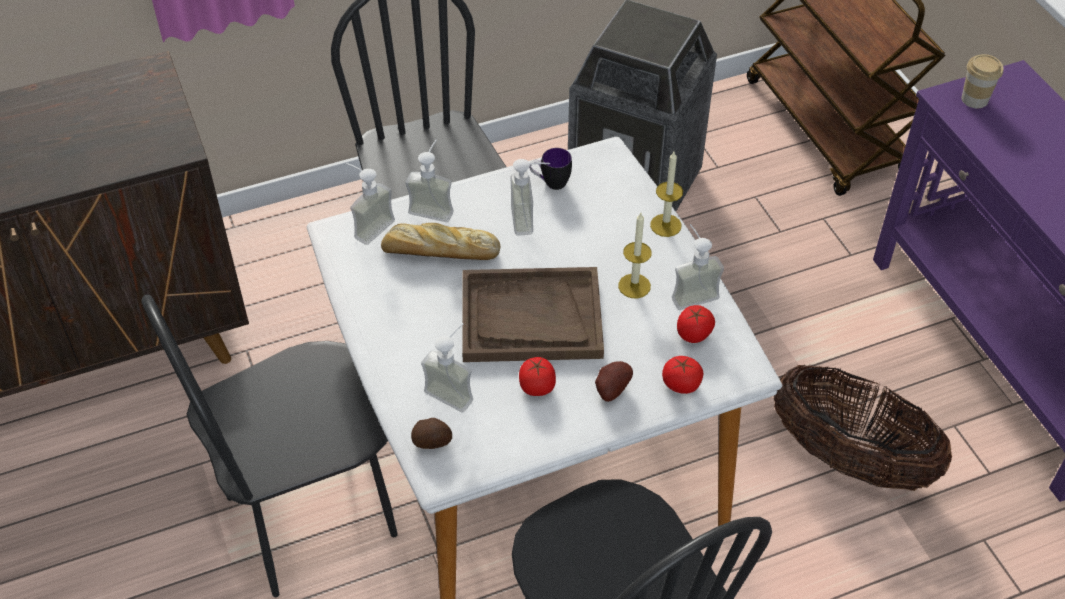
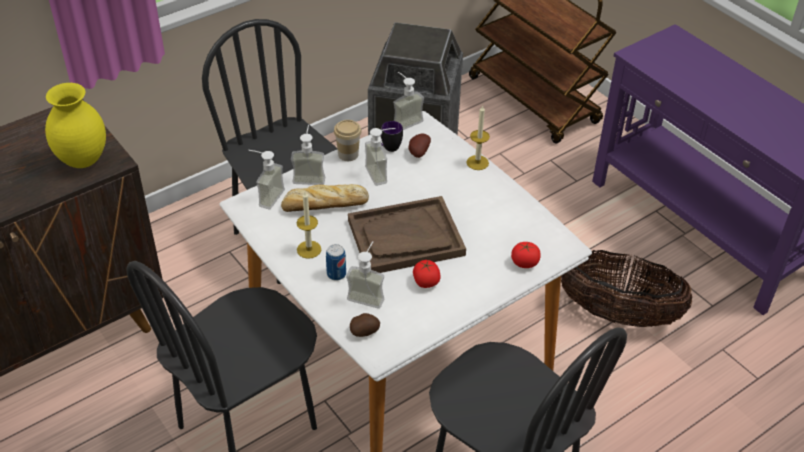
camera: 15 degrees left, 5 degrees down
potato [595,361,633,402] -> potato moved to [408,133,431,158]
candle [618,213,652,299] -> candle moved to [297,192,321,259]
soap dispenser [672,224,724,310] -> soap dispenser moved to [393,72,424,130]
tomato [677,305,715,343] -> none
cup [962,54,1004,108] -> cup moved to [334,120,362,161]
none -> yellow vase [45,83,106,168]
none -> can [326,244,346,281]

